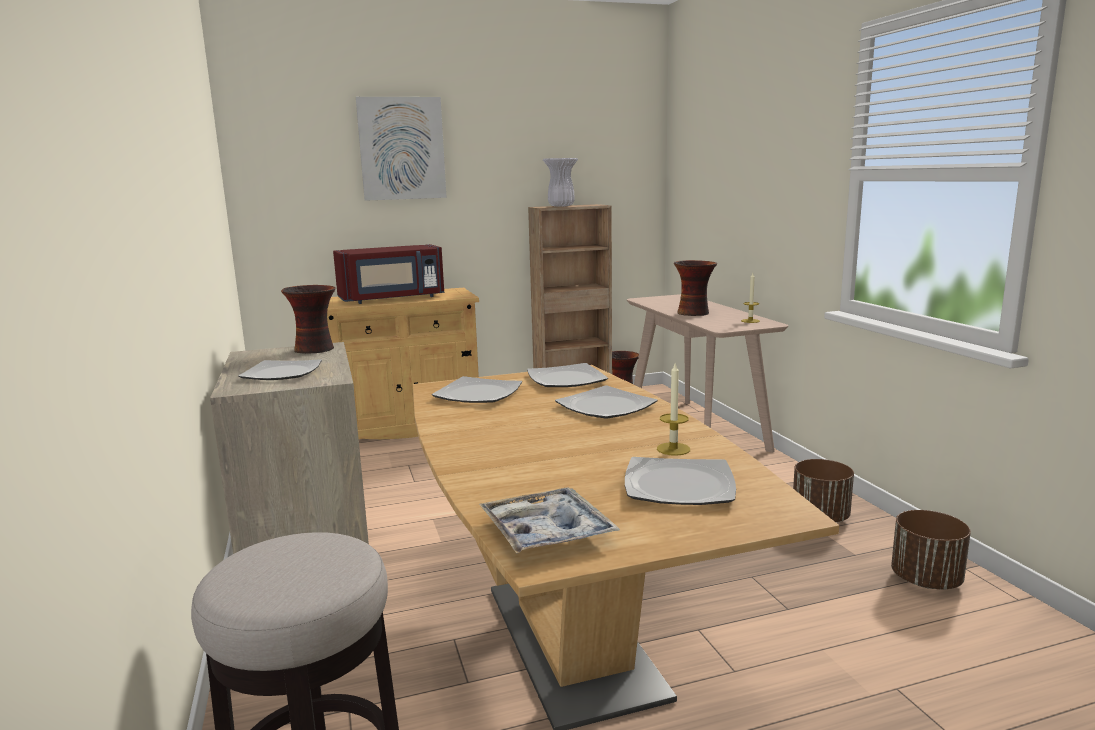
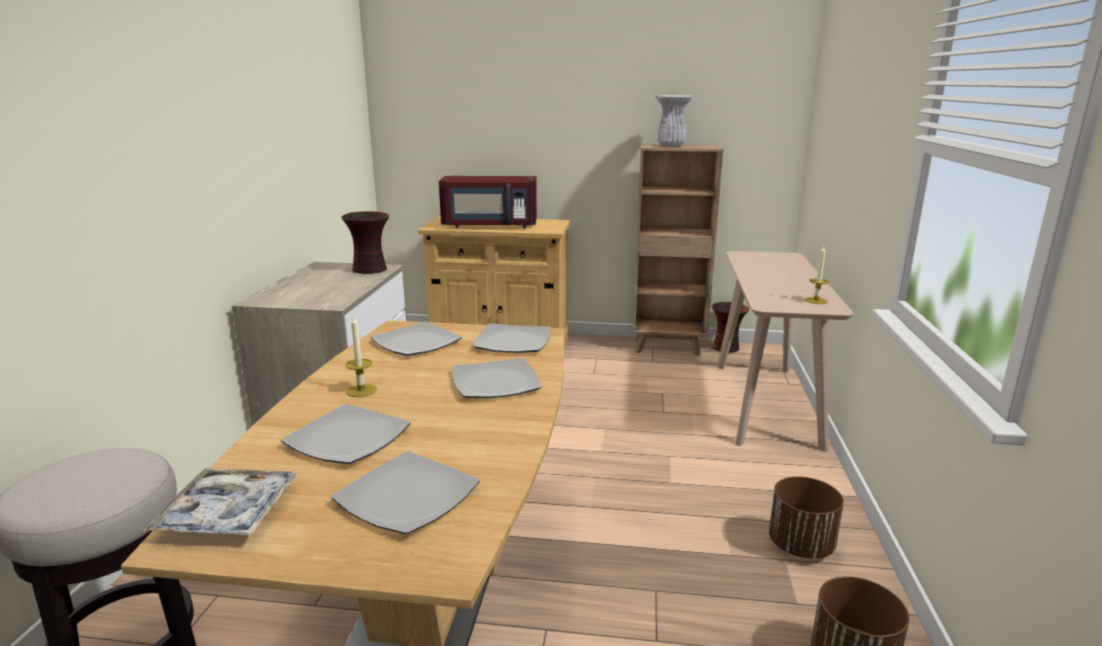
camera: 25 degrees right, 5 degrees up
plate [238,359,322,380] -> plate moved to [281,404,411,464]
picture [356,97,447,201] -> none
candle [657,364,690,456] -> candle moved to [346,316,377,397]
vase [674,260,717,316] -> none

